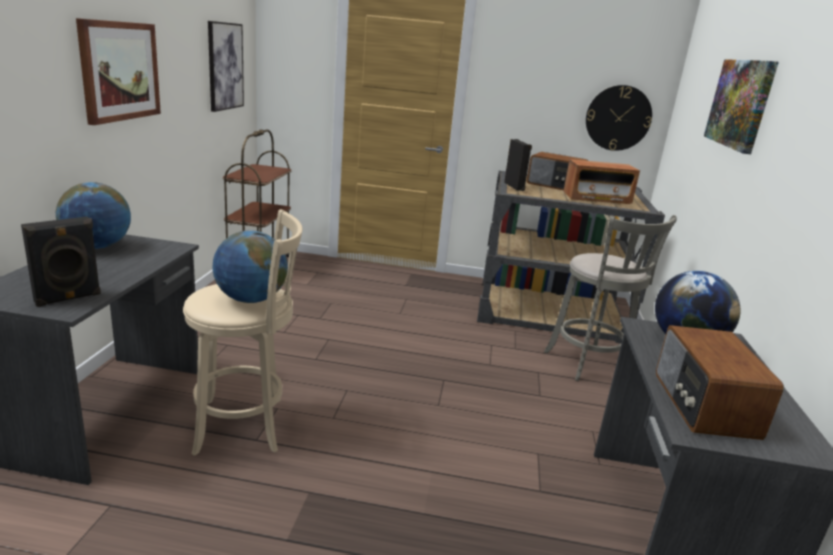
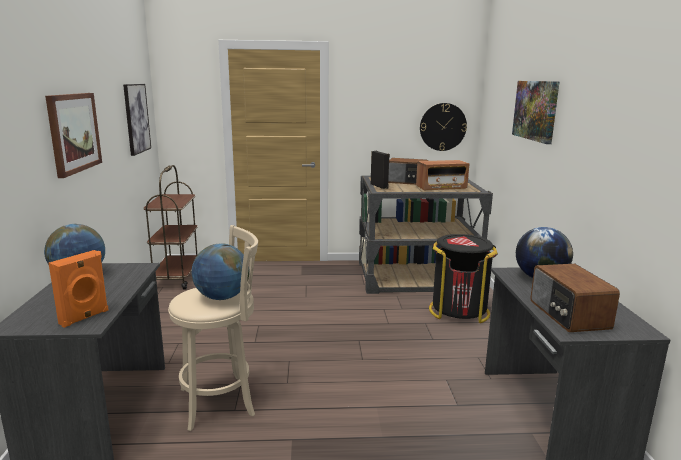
camera: 10 degrees left, 5 degrees down
black speaker [21,217,101,307] -> orange speaker [48,250,109,328]
grey stool [544,215,677,381] -> black trash can [429,234,498,323]

